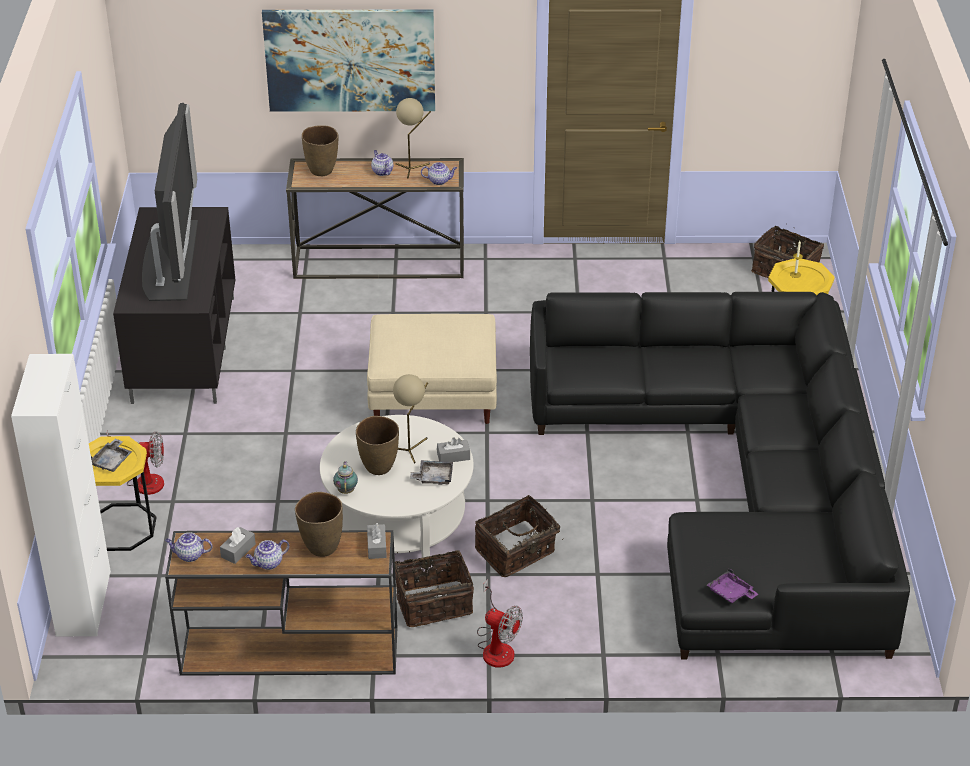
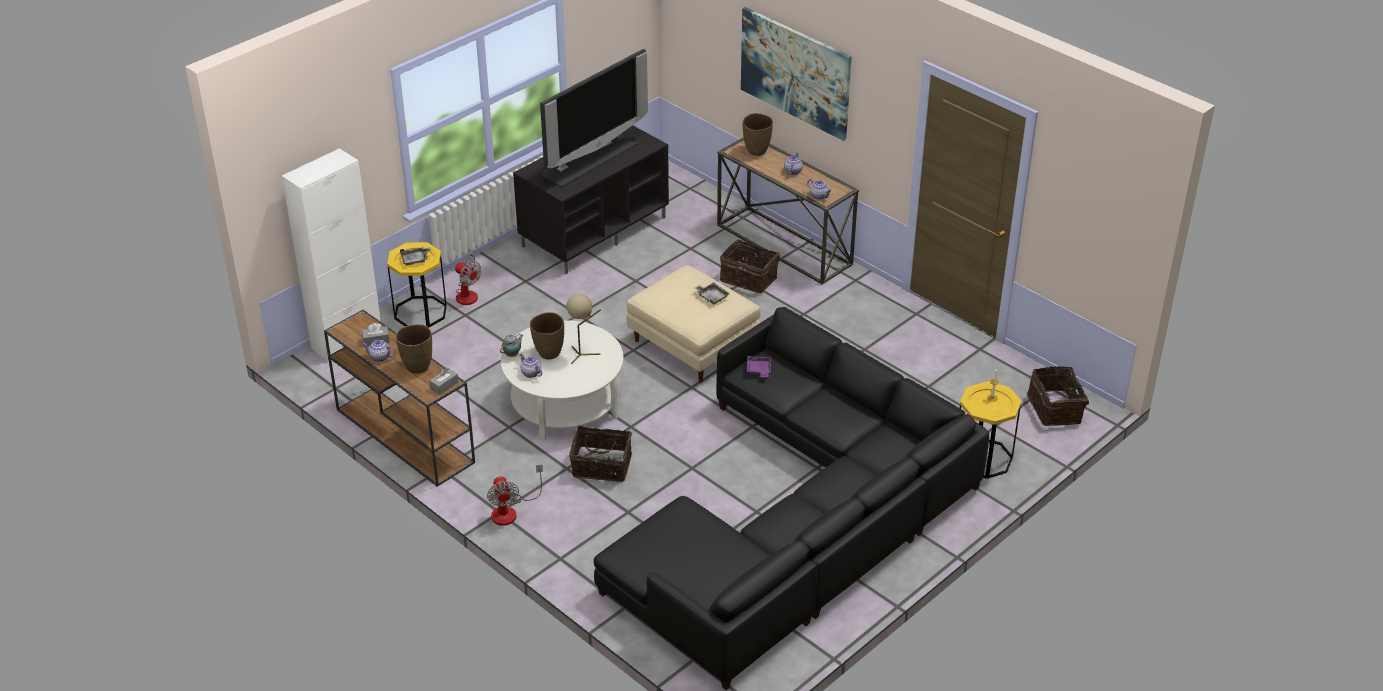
camera: 45 degrees right, 0 degrees up
teapot [165,532,212,562] -> teapot moved to [519,354,542,378]
basket [395,550,474,627] -> basket moved to [720,240,780,293]
beige table lamp [396,98,431,179] -> none
grey tray [410,460,453,485] -> grey tray moved to [695,282,730,305]
grey tissue box [437,437,470,462] -> none
purple tray [707,569,758,603] -> purple tray moved to [747,355,772,377]

